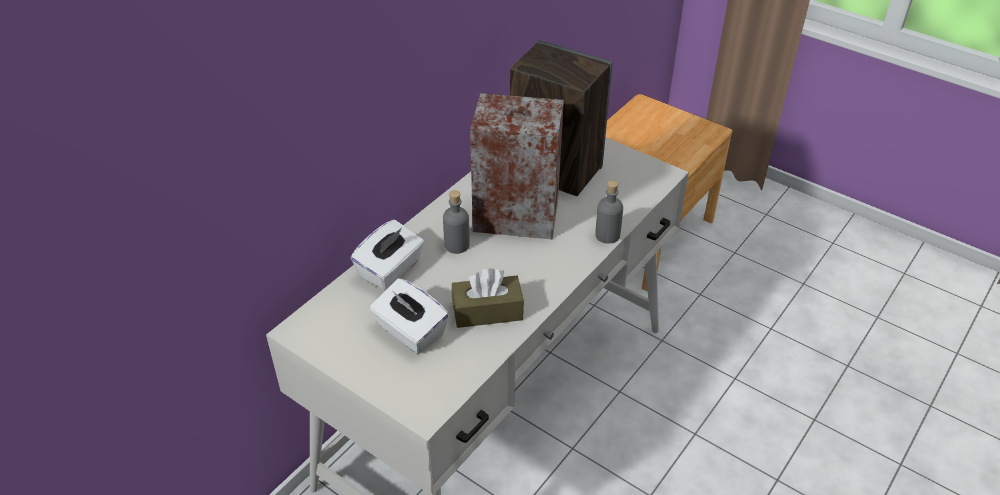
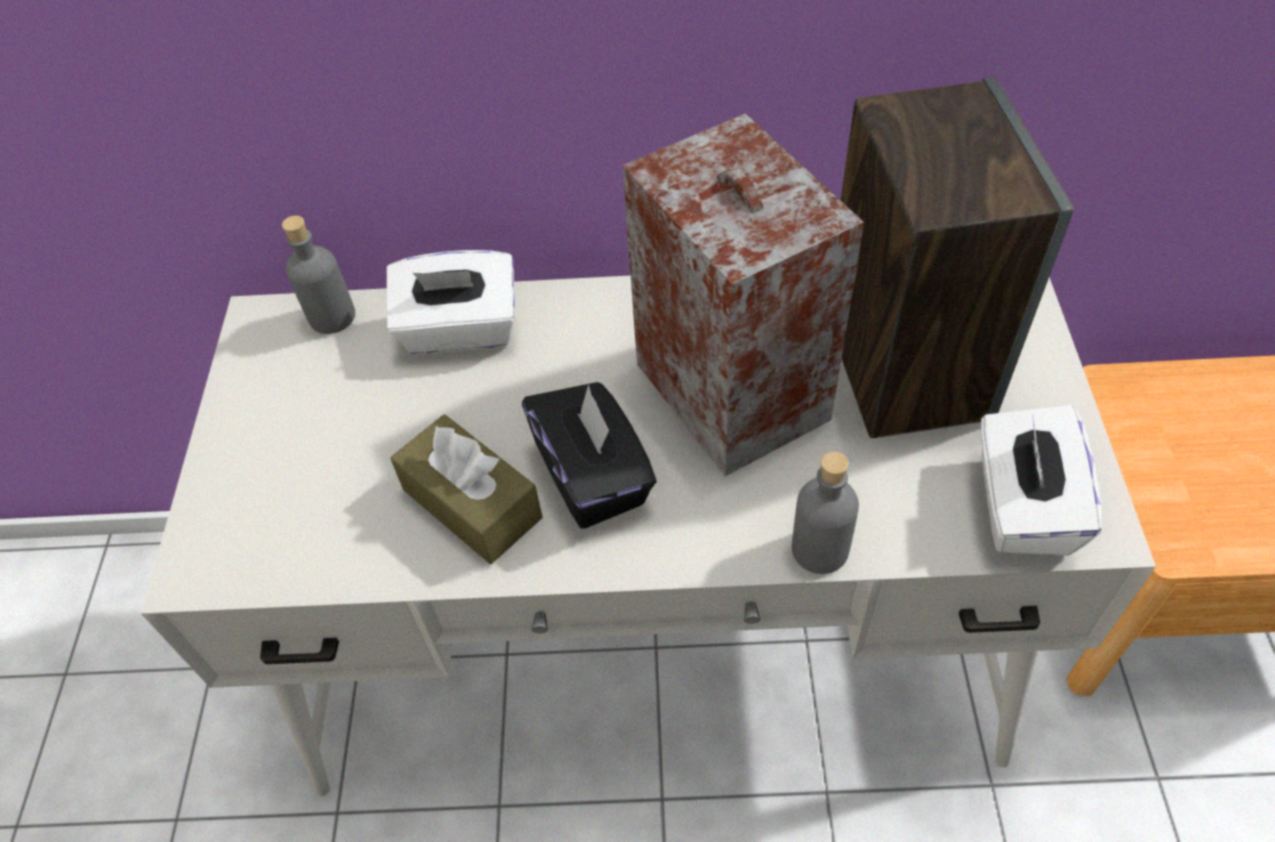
camera: 55 degrees right, 10 degrees up
white tissue box [370,278,449,354] -> white tissue box moved to [981,405,1102,556]
grey bottle [443,190,470,254] -> grey bottle moved to [282,215,355,334]
none -> black tissue box [522,382,657,529]

